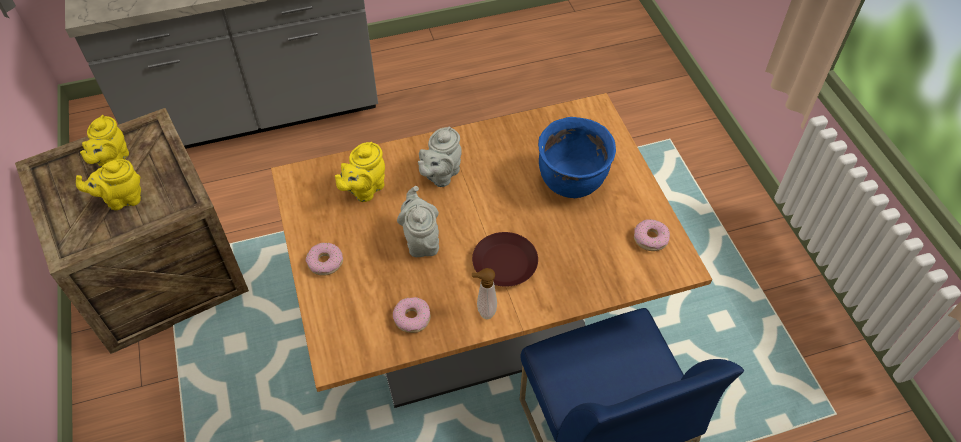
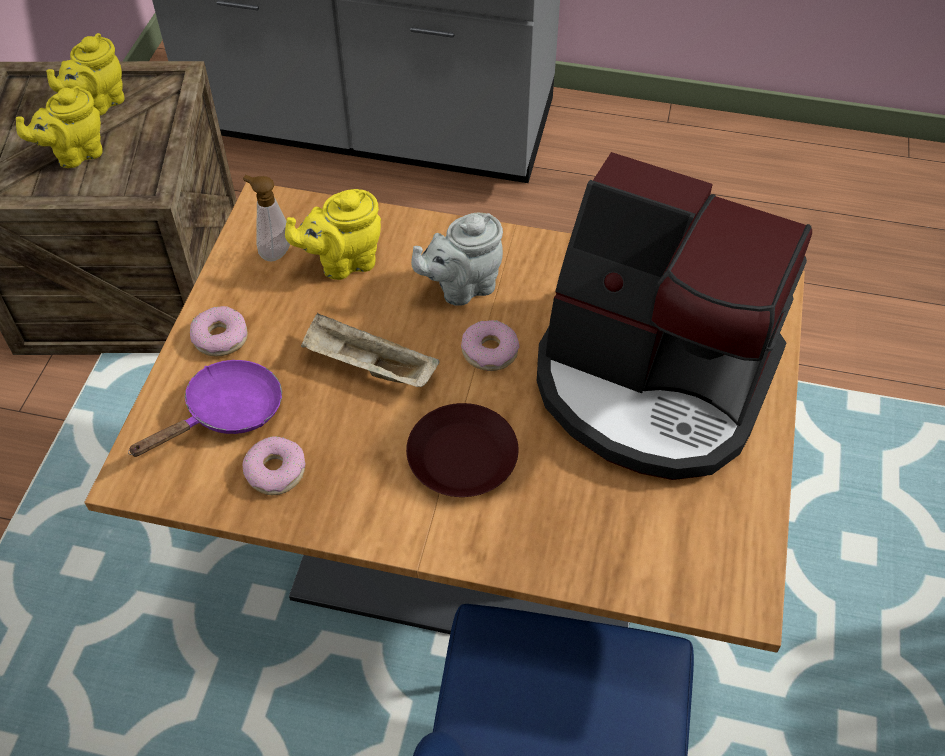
camera: 30 degrees right, 0 degrees up
yellow teapot [76,159,141,210] -> yellow teapot turned 45 degrees counterclockwise [16,86,103,168]
grey teapot [397,186,439,257] -> beige tray [301,313,439,387]
soap dispenser [472,268,497,319] -> soap dispenser moved to [243,175,290,262]
blue cooking pot [538,117,616,198] -> coffee machine [537,152,812,480]
donut [634,219,670,251] -> donut moved to [461,320,519,371]
none -> purple frying pan [128,360,282,457]

